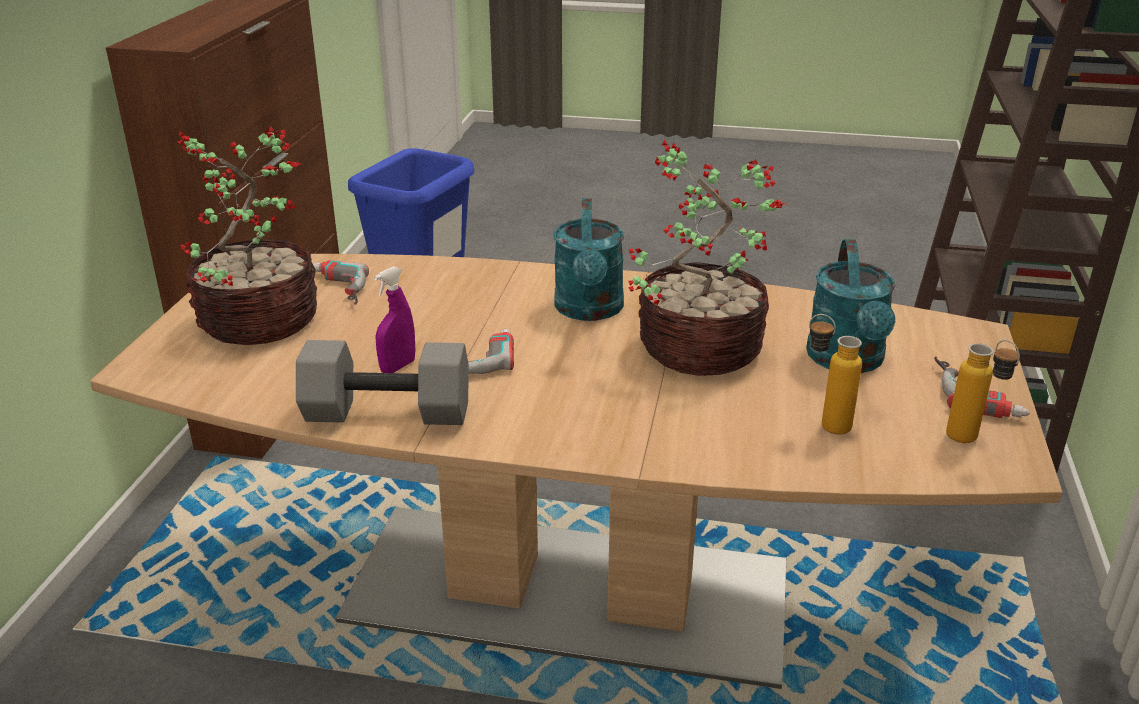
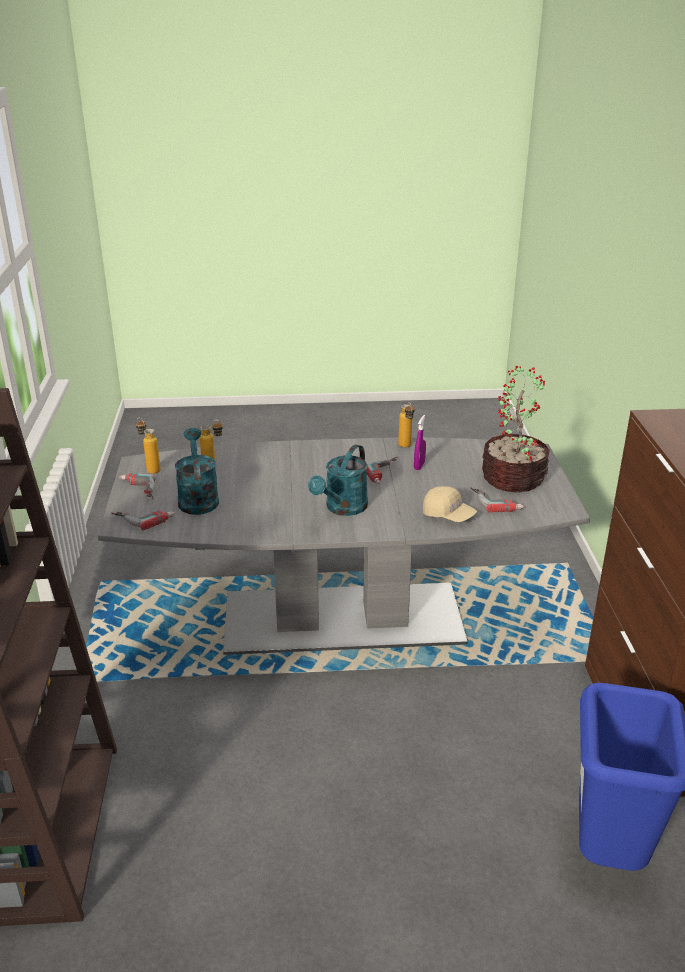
camera: 165 degrees right, 0 degrees up
brown dining table [90,254,1062,689] -> grey dining table [98,437,590,655]
grey dumbbell [296,340,469,425] -> bottle [398,402,415,448]
turquoise watering can [554,198,624,321] -> turquoise watering can turned 135 degrees counterclockwise [308,444,368,516]
potted plant [628,140,786,376] -> none
none -> power drill [111,511,174,530]
none -> beige cap [423,486,477,522]

